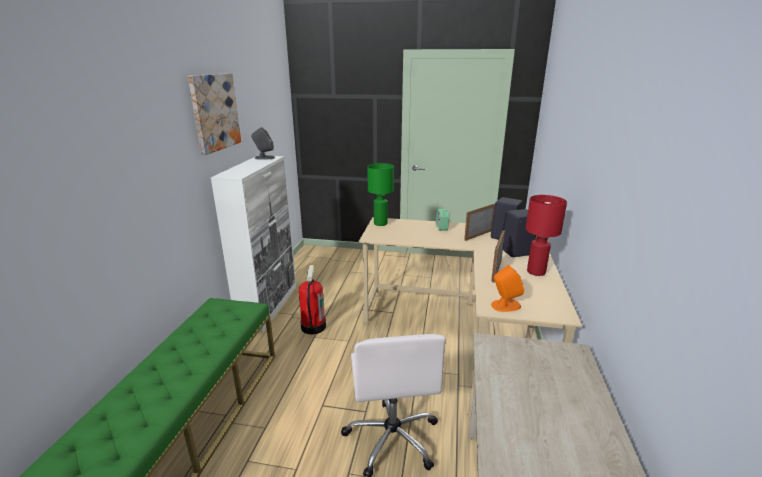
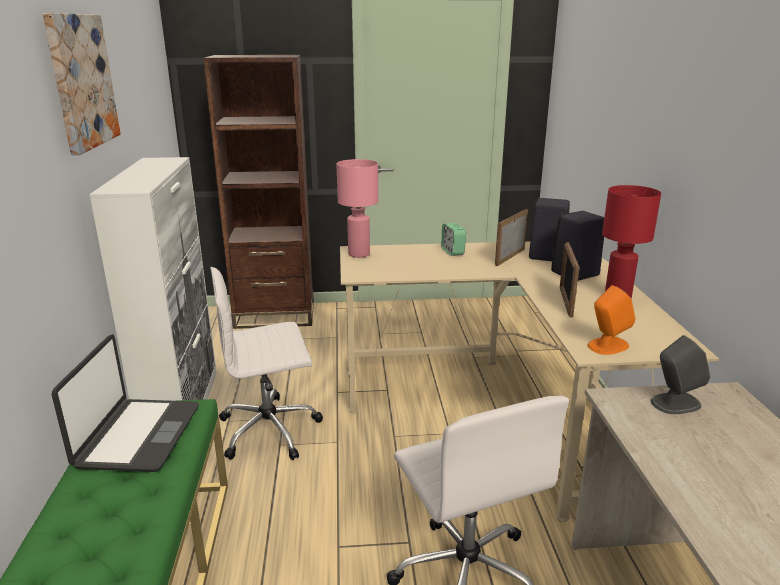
camera: 15 degrees left, 0 degrees up
grey speaker [251,127,275,160] -> grey speaker moved to [650,335,711,414]
fire extinguisher [299,265,326,334] -> white office chair [210,267,323,460]
green table lamp [367,163,394,226] -> pink table lamp [336,159,378,258]
none -> laptop [52,334,199,472]
none -> brown bookcase [203,55,314,329]

